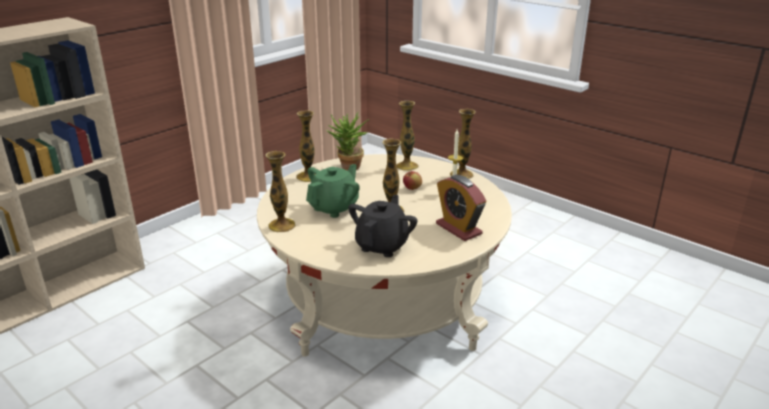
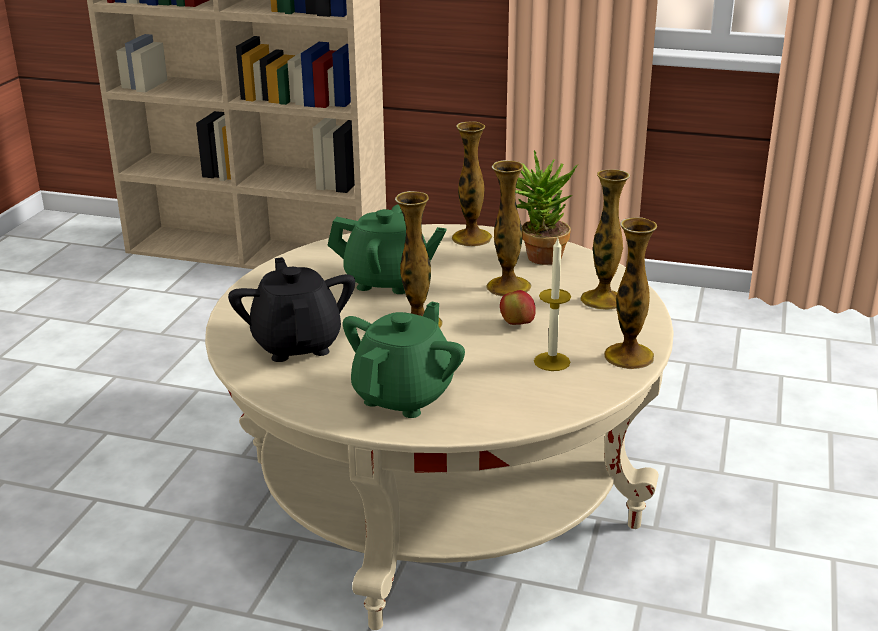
camera: 65 degrees right, 0 degrees up
vase [265,151,296,232] -> vase moved to [487,160,531,297]
black teapot [348,195,417,257] -> black teapot turned 105 degrees counterclockwise [228,257,355,362]
alarm clock [436,175,486,241] -> green teapot [343,301,465,418]

